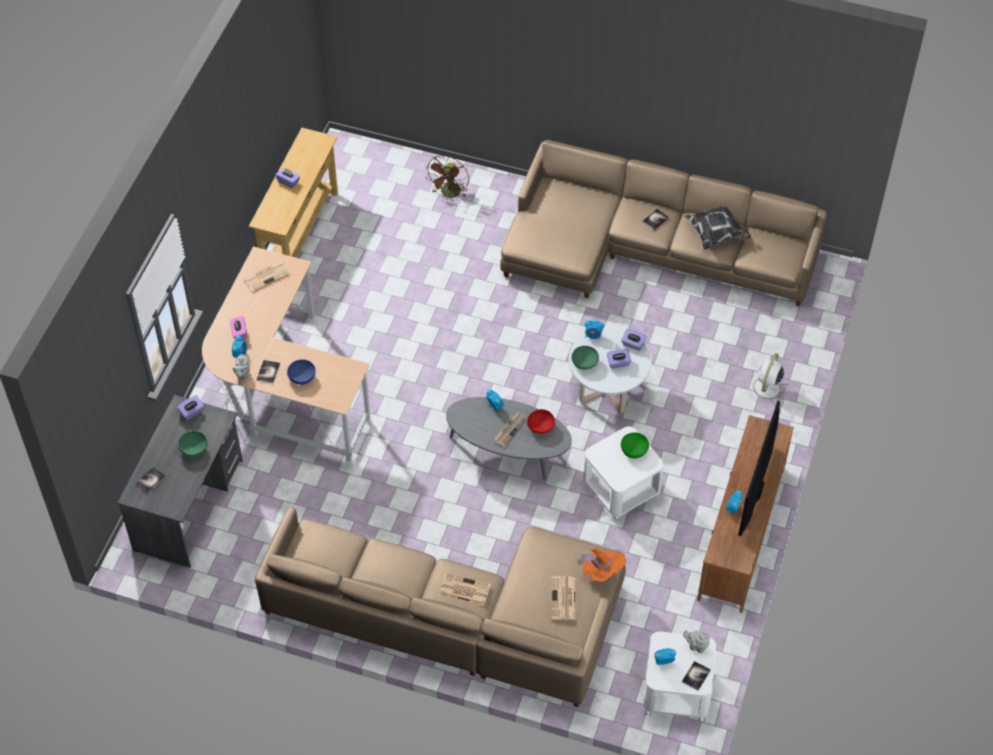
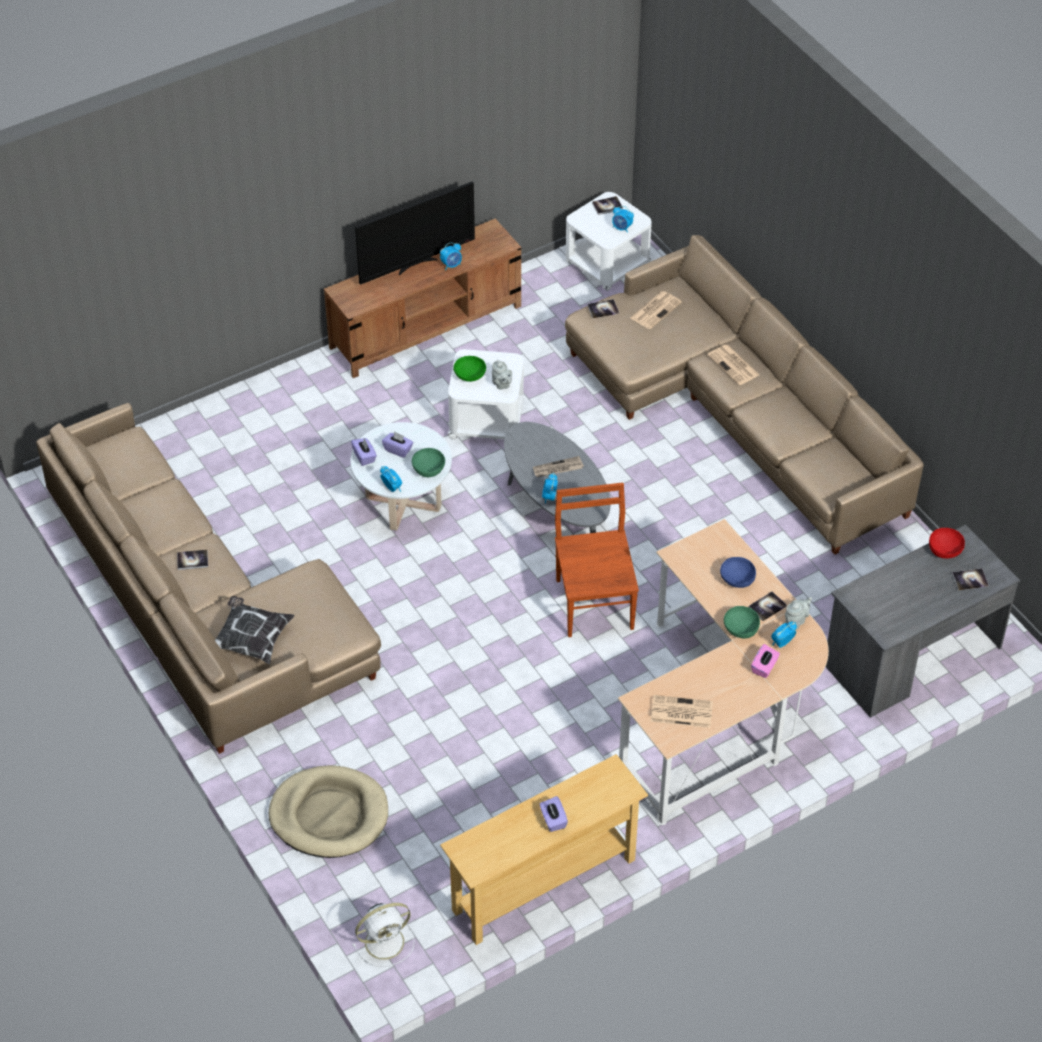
camera: 140 degrees left, 5 degrees down
purple tissue box [177,395,204,420] -> none
green bowl [178,431,208,457] -> green bowl moved to [724,606,760,638]
brown fan [426,156,469,198] -> beige dog bed [269,765,388,858]
red bowl [527,409,555,434] -> red bowl moved to [929,528,965,558]
orange hat [577,548,626,582] -> book [587,299,619,318]
grey teapot [683,630,710,653] -> grey teapot moved to [492,360,512,390]
pillow [684,207,751,250] -> pillow moved to [215,596,295,664]
white fan [747,353,786,405] -> white fan moved to [353,903,414,967]
none -> brown chair [555,483,639,637]

